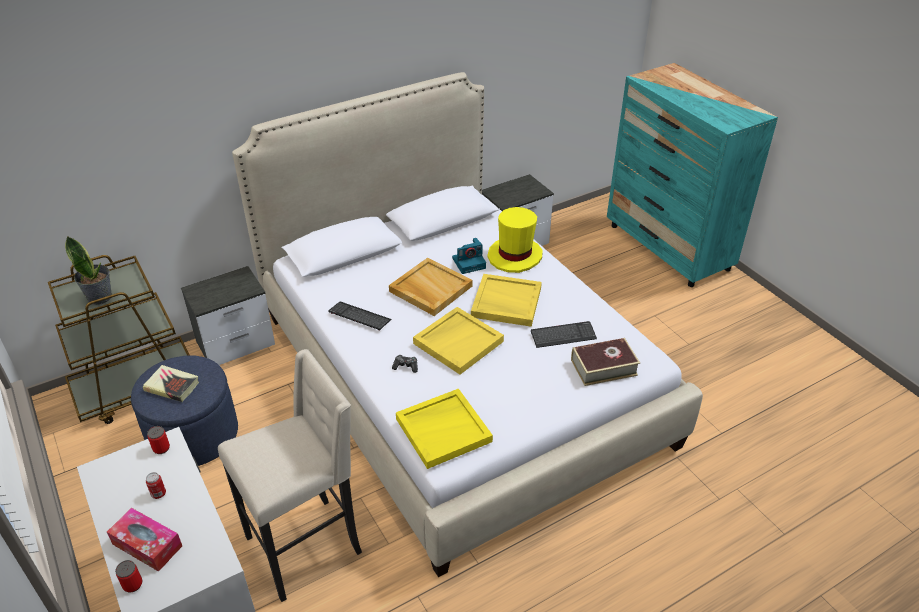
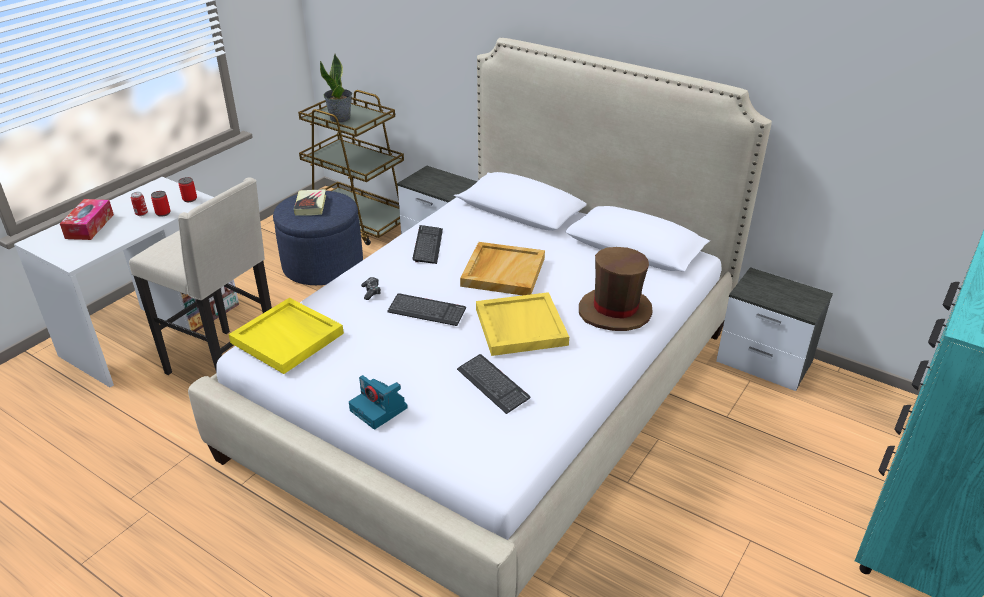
camera: 65 degrees right, 5 degrees down
can [115,560,142,593] -> can moved to [151,191,171,217]
yellow tray [413,307,504,374] -> keyboard [387,293,466,326]
camera [452,238,486,274] -> camera moved to [349,375,408,429]
yellow hat [487,207,542,273] -> brown hat [579,247,653,331]
book [571,338,640,386] -> none

